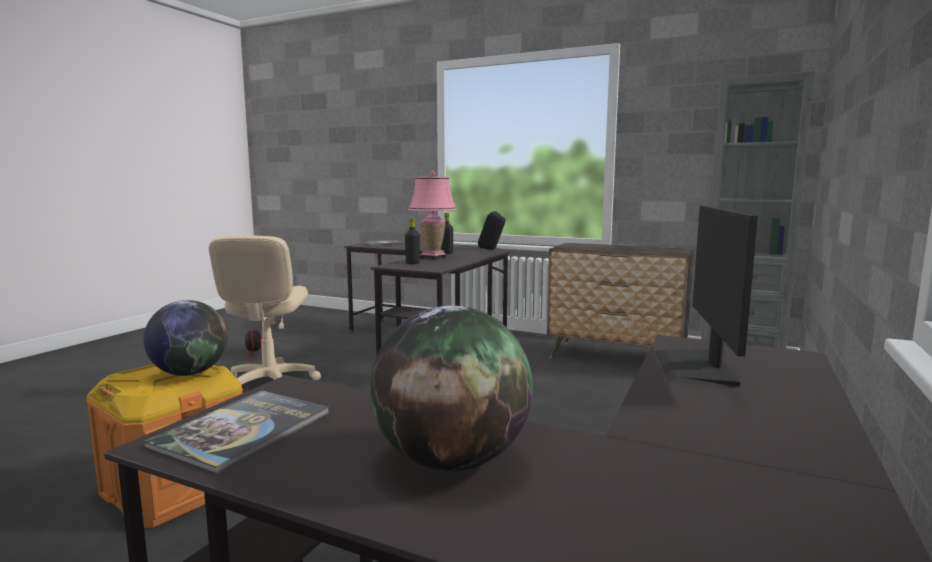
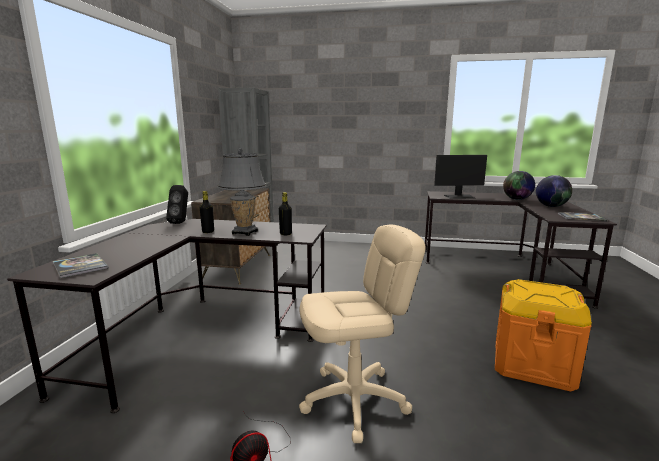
camera: 105 degrees left, 5 degrees up
globe [144,300,227,376] -> globe moved to [503,171,535,200]
pink table lamp [408,171,457,260] -> grey table lamp [217,148,266,236]

